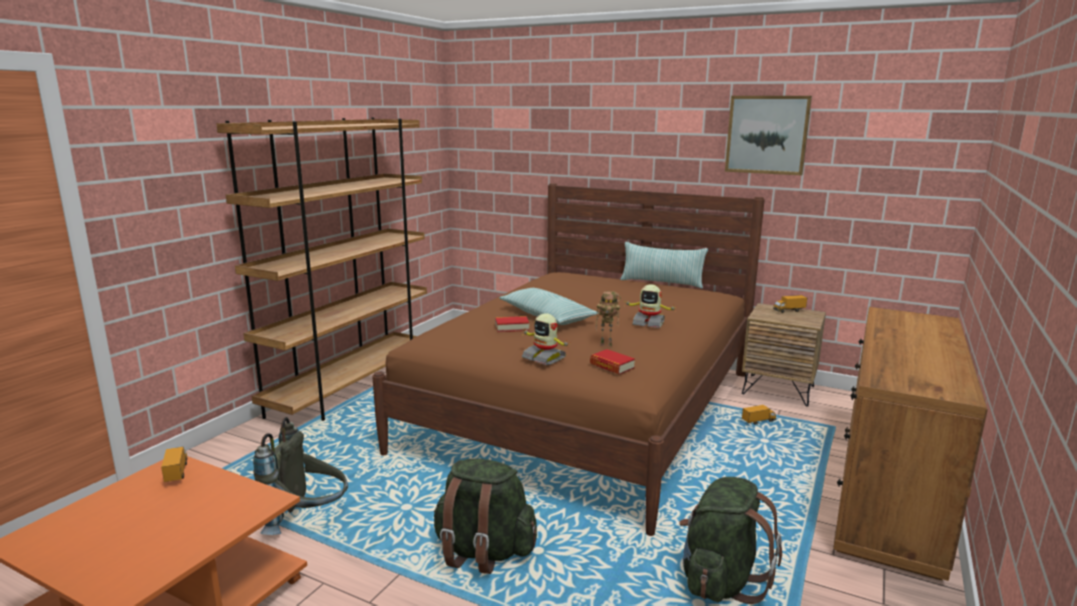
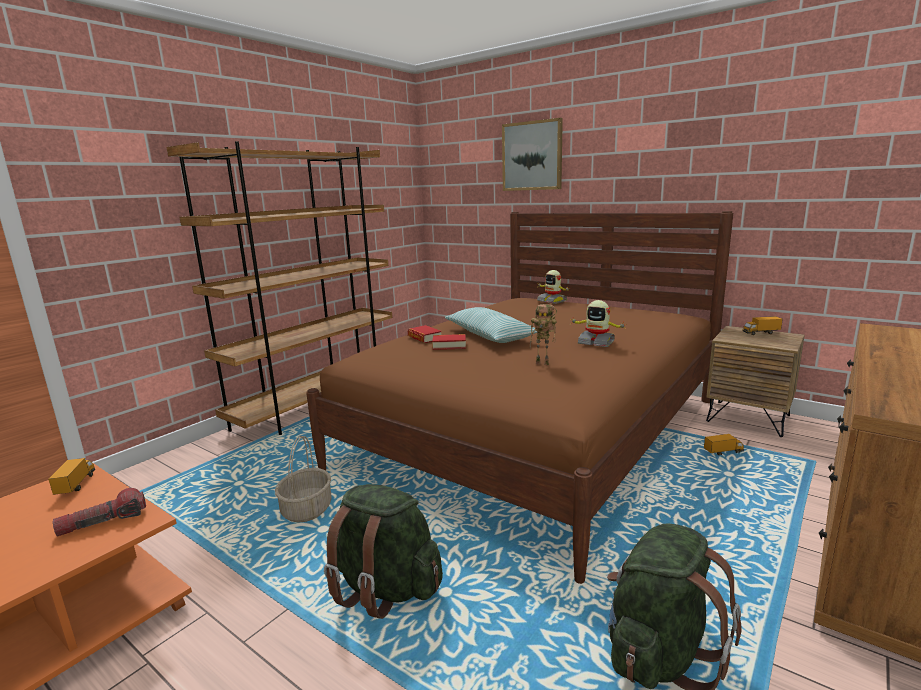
camera: 10 degrees right, 0 degrees up
grey backpack [253,417,348,535] -> none
toy robot [522,313,571,365] -> toy robot moved to [537,270,570,304]
book [590,349,635,374] -> book moved to [408,325,442,343]
pillow [620,242,708,288] -> none
picture [725,96,812,175] -> picture moved to [502,118,563,191]
none -> flashlight [52,488,146,536]
none -> basket [275,436,331,523]

